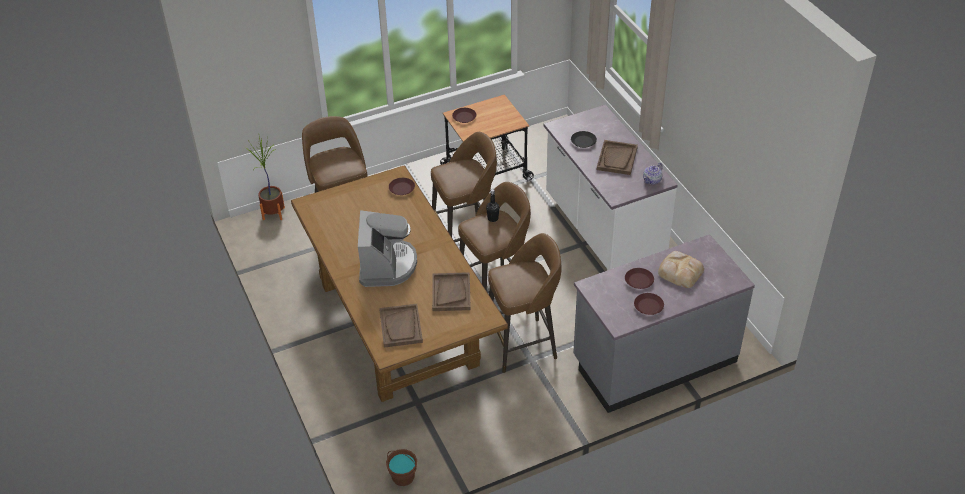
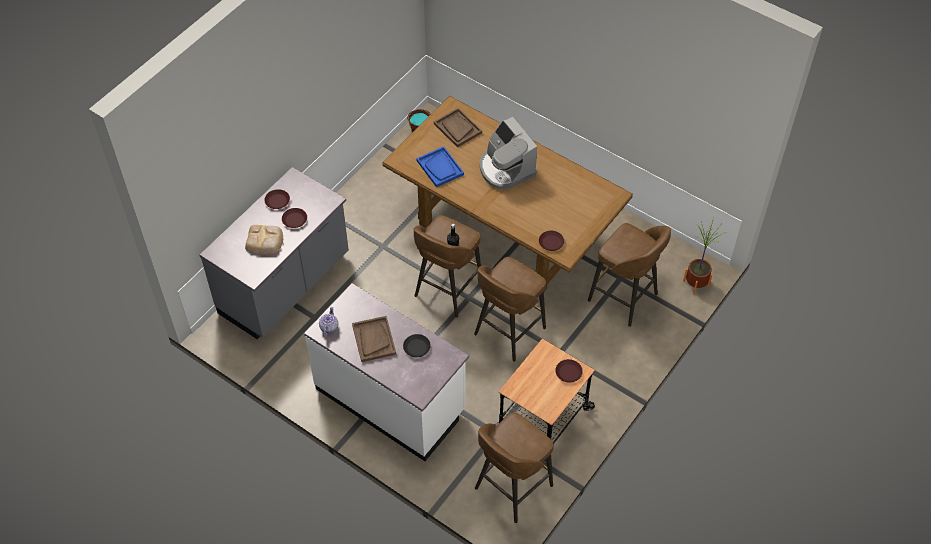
camera: 150 degrees right, 10 degrees up
brown tray [432,272,471,311] -> blue tray [416,146,464,187]
brown stool [488,233,562,373] -> brown stool moved to [475,412,554,523]

